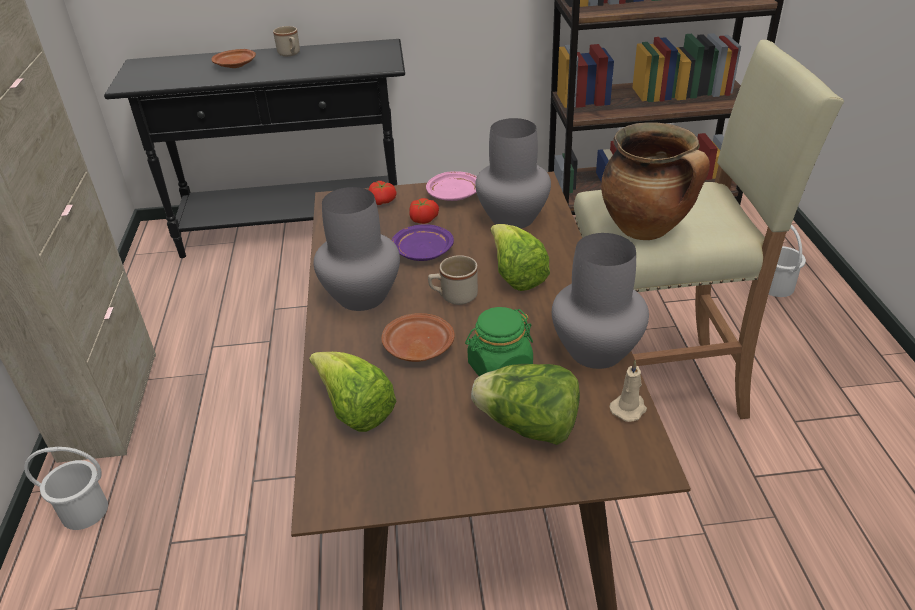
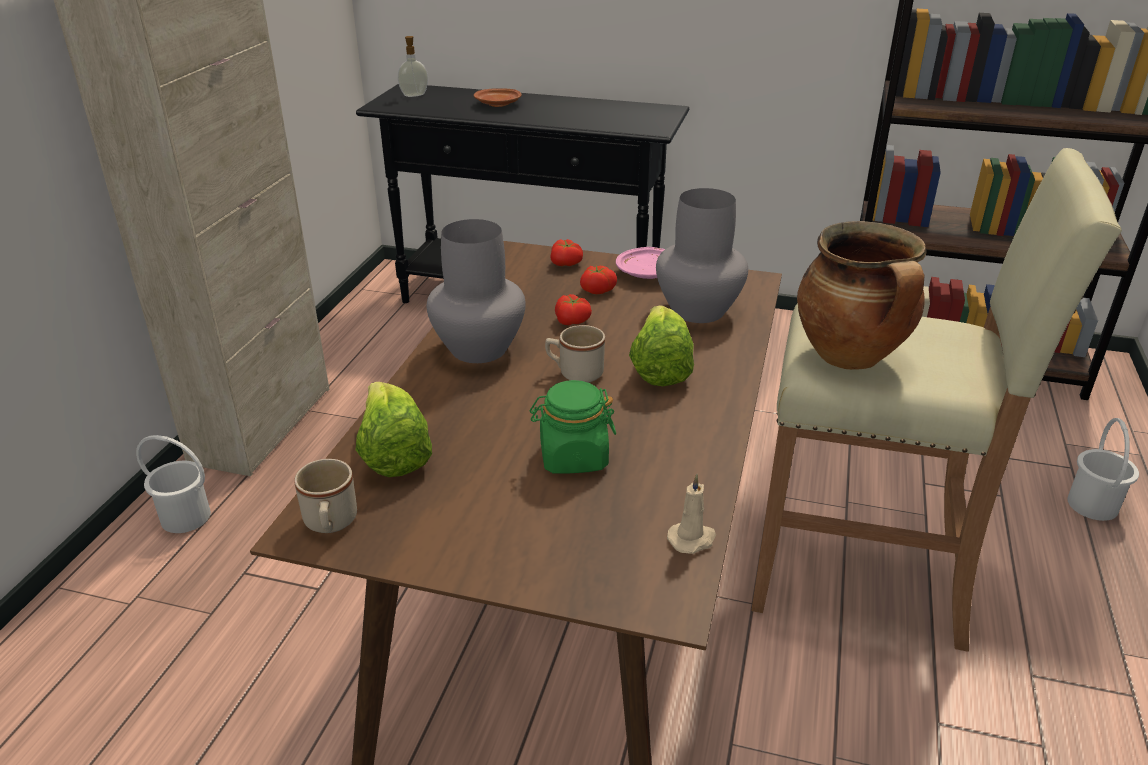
camera: 20 degrees right, 5 degrees down
beige mug [273,26,300,56] -> beige mug moved to [294,459,357,533]
brown plate [381,313,455,362] -> none
purple plate [392,224,454,261] -> tomato [555,294,592,325]
lettuce [471,364,580,445] -> none
grey vase [552,233,649,369] -> none
none -> soap dispenser [398,36,428,97]

